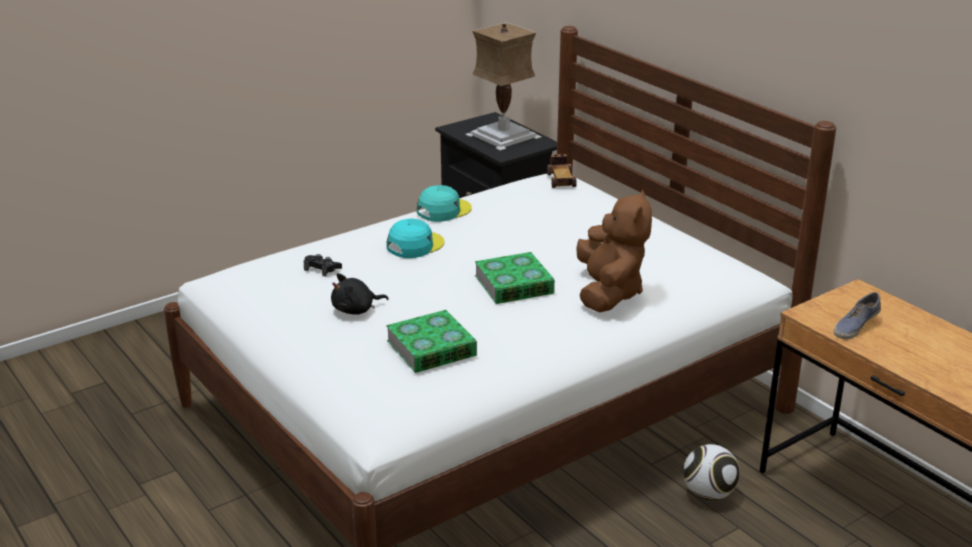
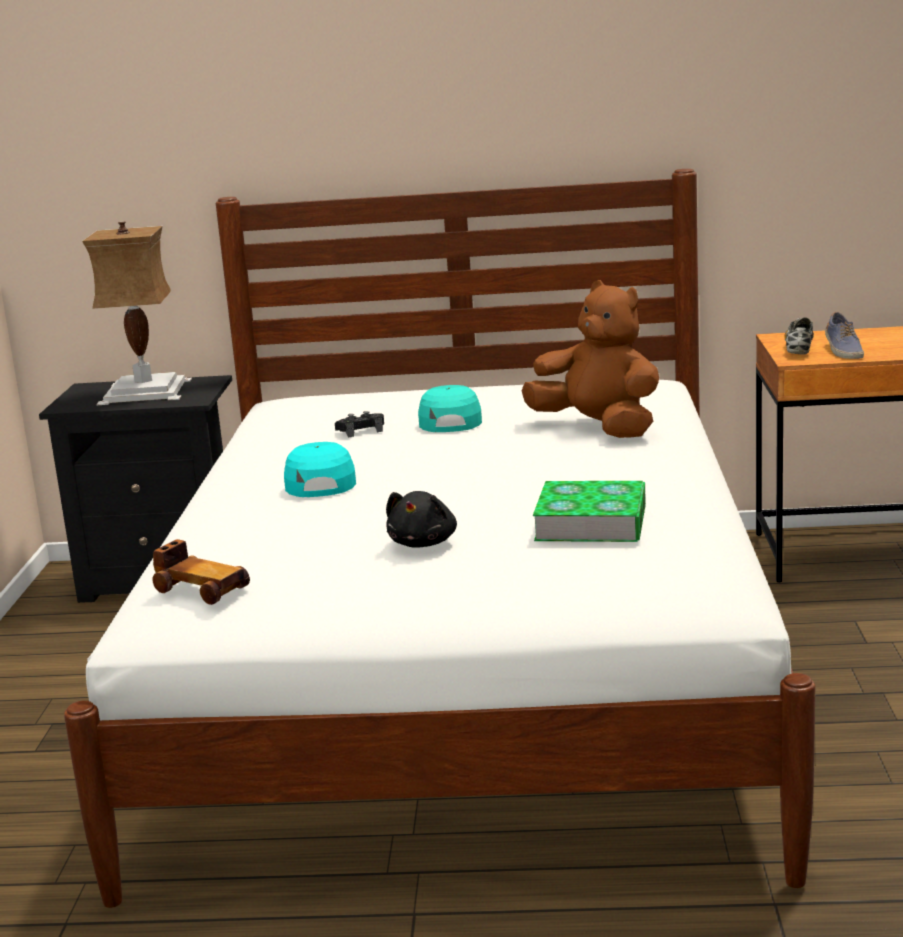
camera: 50 degrees left, 10 degrees down
black game controller [304,254,342,277] -> black game controller moved to [335,411,384,438]
turquoise cap [417,185,472,222] -> turquoise cap moved to [418,385,482,432]
book [475,252,555,304] -> none
toy car [547,154,577,188] -> toy car moved to [152,539,250,605]
football [683,444,740,500] -> none
none -> shoe [784,317,814,355]

